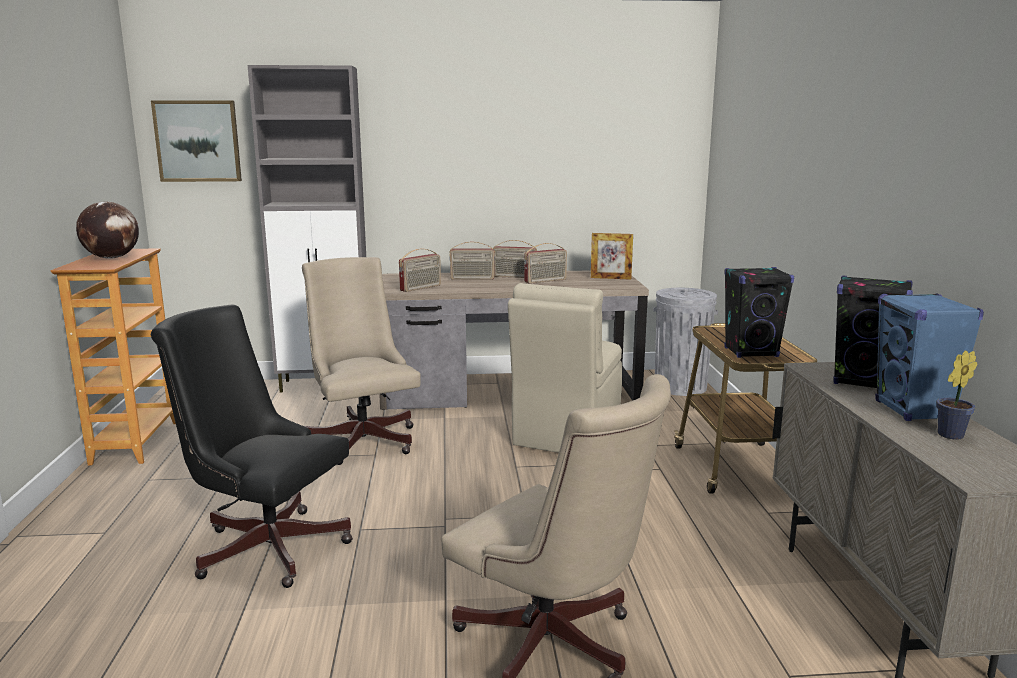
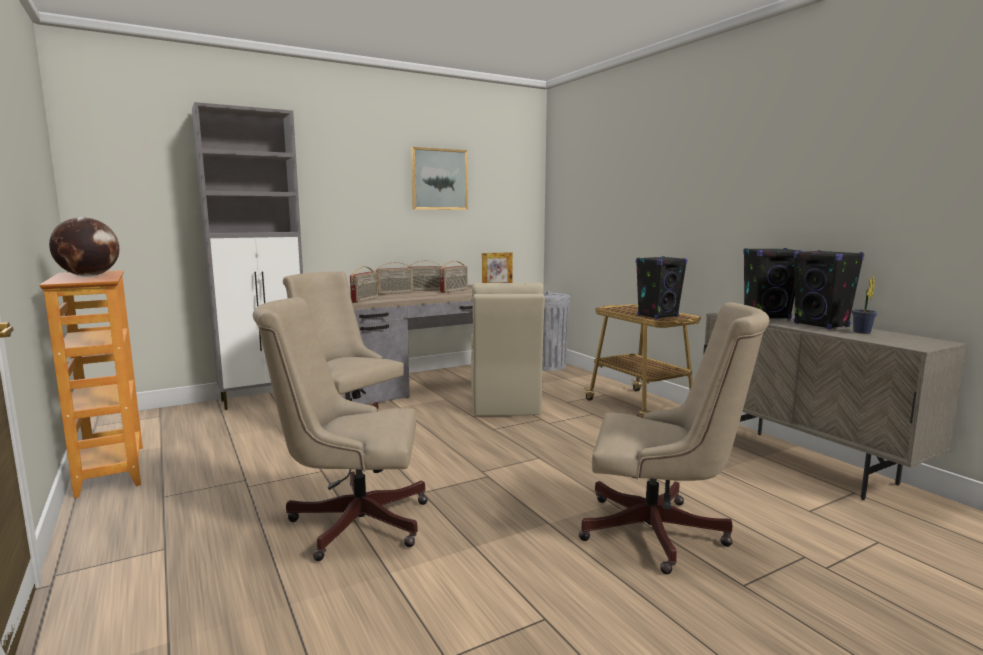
camera: 25 degrees left, 5 degrees down
picture [151,100,242,182] -> picture moved to [411,147,468,210]
black office chair [151,304,353,588] -> beige office chair [253,297,428,561]
blue speaker [875,293,984,421] -> black speaker [794,250,864,329]

